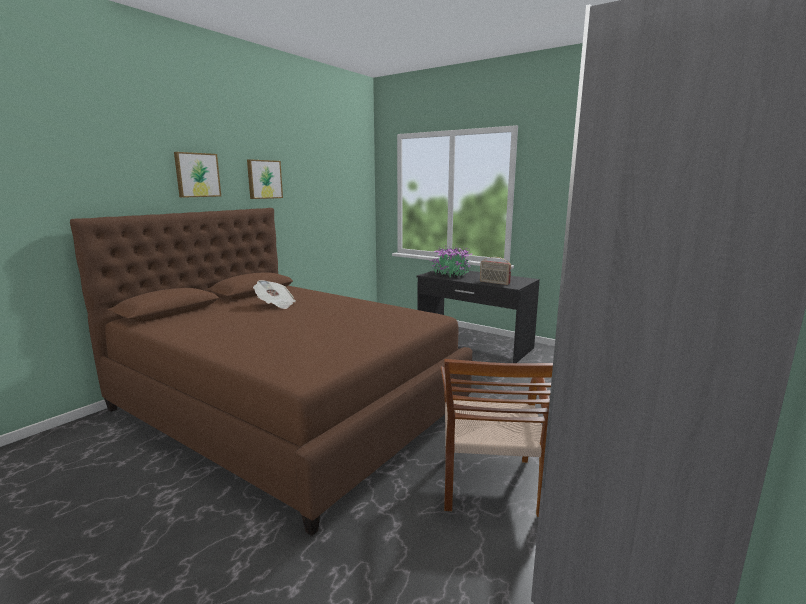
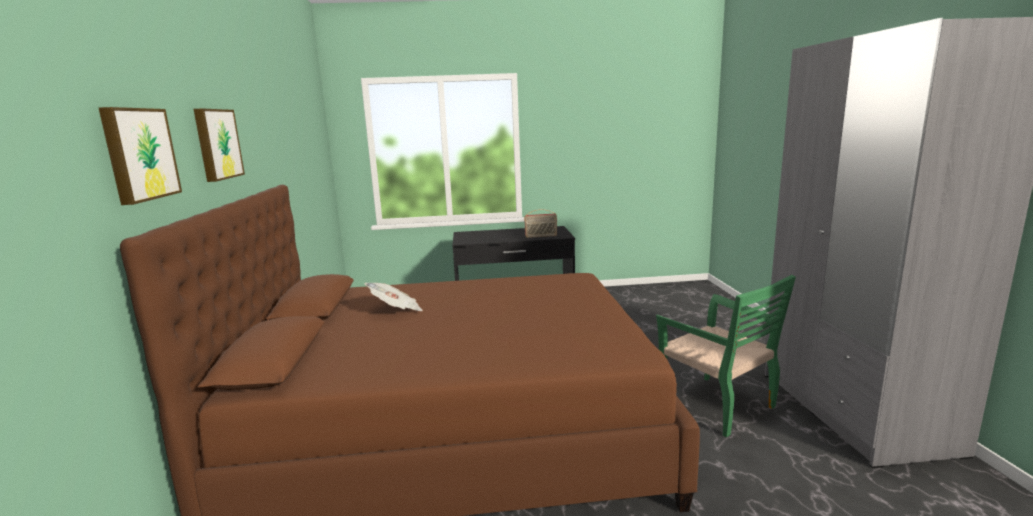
camera: 40 degrees left, 0 degrees up
picture [247,159,283,199] -> picture moved to [99,107,182,205]
potted plant [430,244,472,277] -> none
brown armchair [441,359,553,517] -> green armchair [656,275,796,437]

